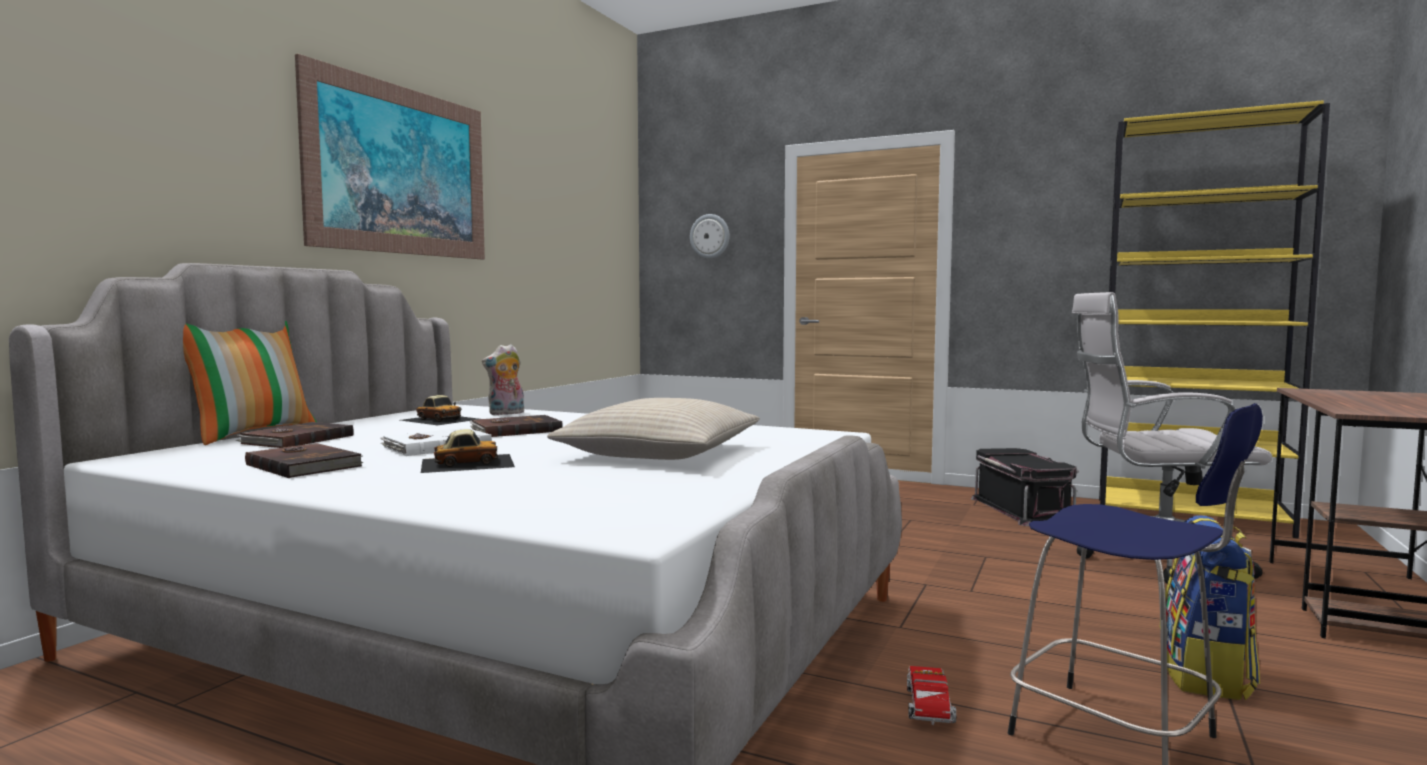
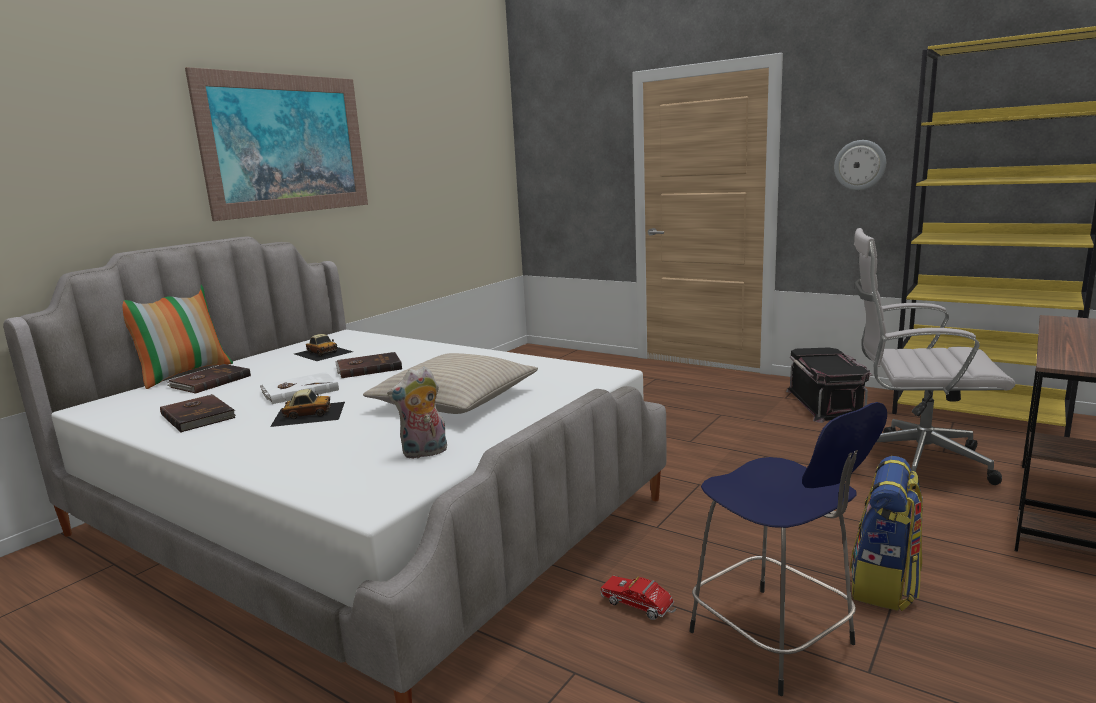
camera: 10 degrees right, 10 degrees up
plush toy [482,344,524,415] -> plush toy moved to [387,366,447,459]
wall clock [690,214,730,259] -> wall clock moved to [834,140,886,190]
toy truck [907,666,956,726] -> toy truck turned 75 degrees counterclockwise [600,575,677,620]

